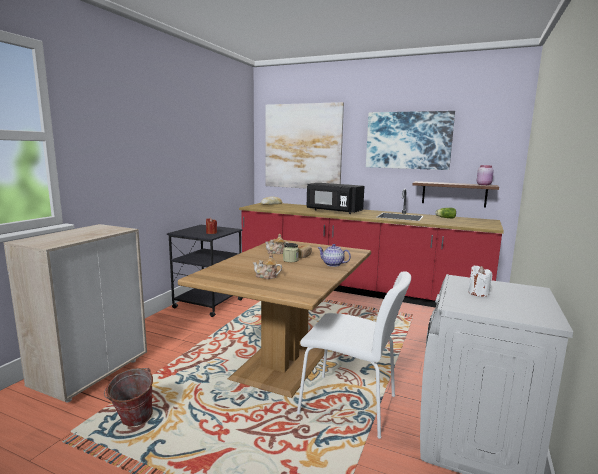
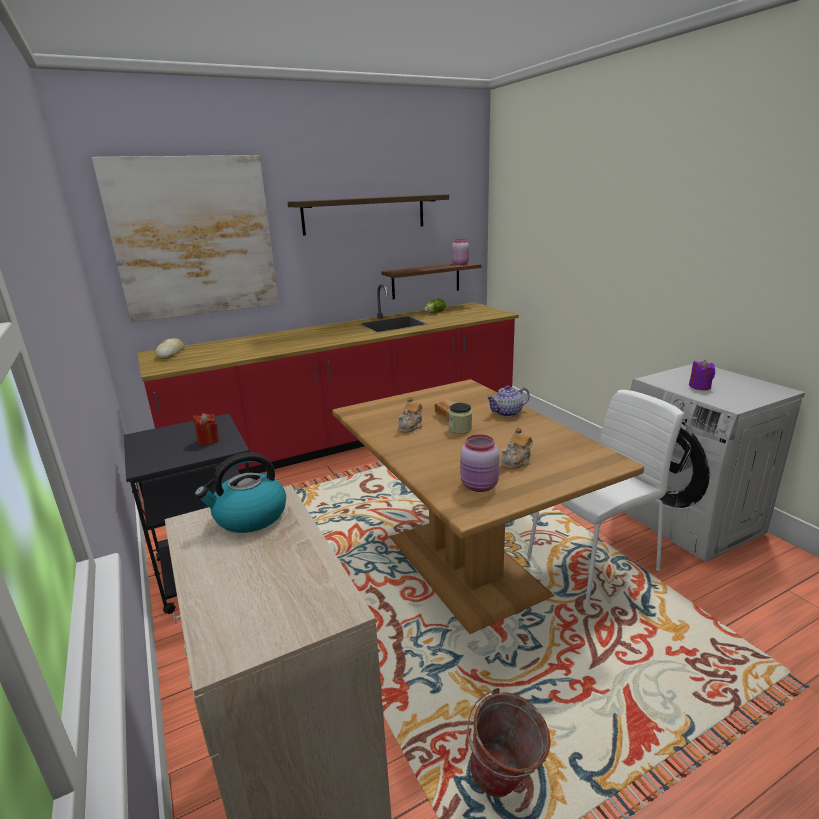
camera: 50 degrees left, 10 degrees up
black microwave [307,183,364,214] -> none
picture [366,111,455,170] -> shelf [287,194,449,235]
white candle [468,266,492,297] -> purple candle [689,360,715,390]
none -> kettle [195,452,286,533]
none -> pink jar [460,434,500,492]

